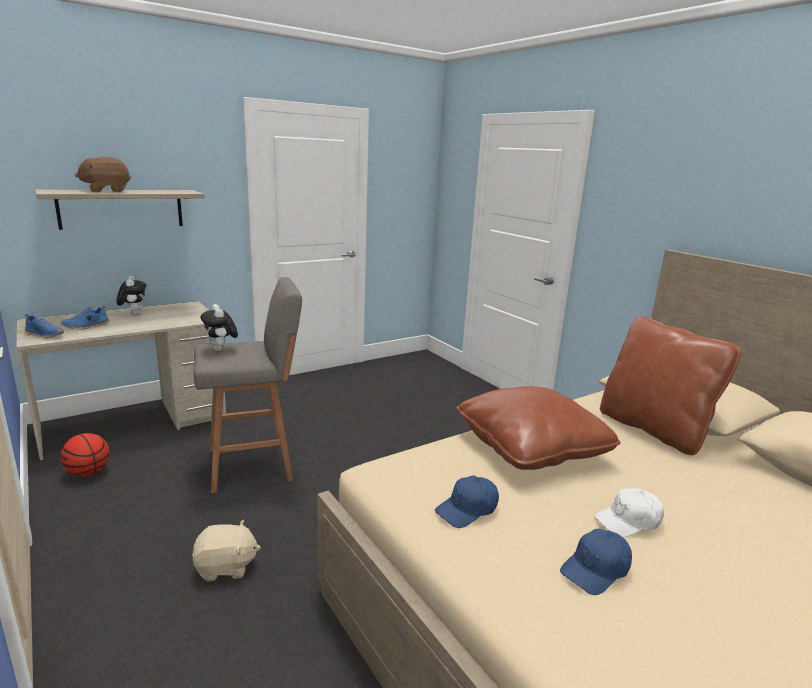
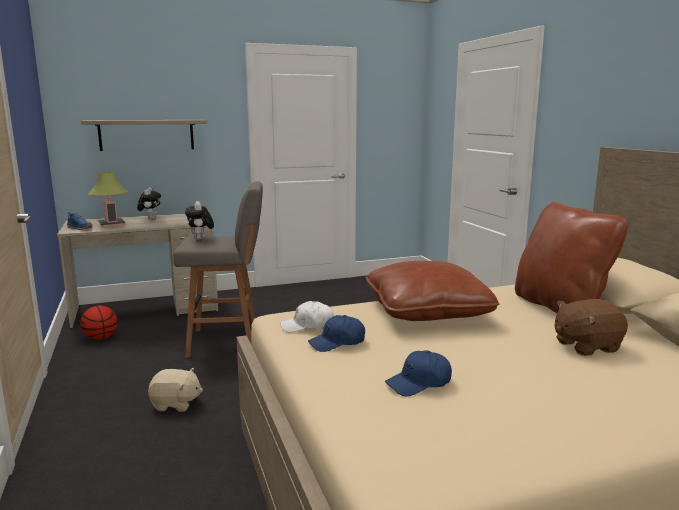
camera: 15 degrees right, 5 degrees down
blue shoe [61,306,109,330] -> table lamp [88,172,128,228]
brown plush toy [75,157,131,192] -> brown plush toy moved to [555,299,628,356]
white cap [594,488,664,537] -> white cap moved to [280,301,334,333]

